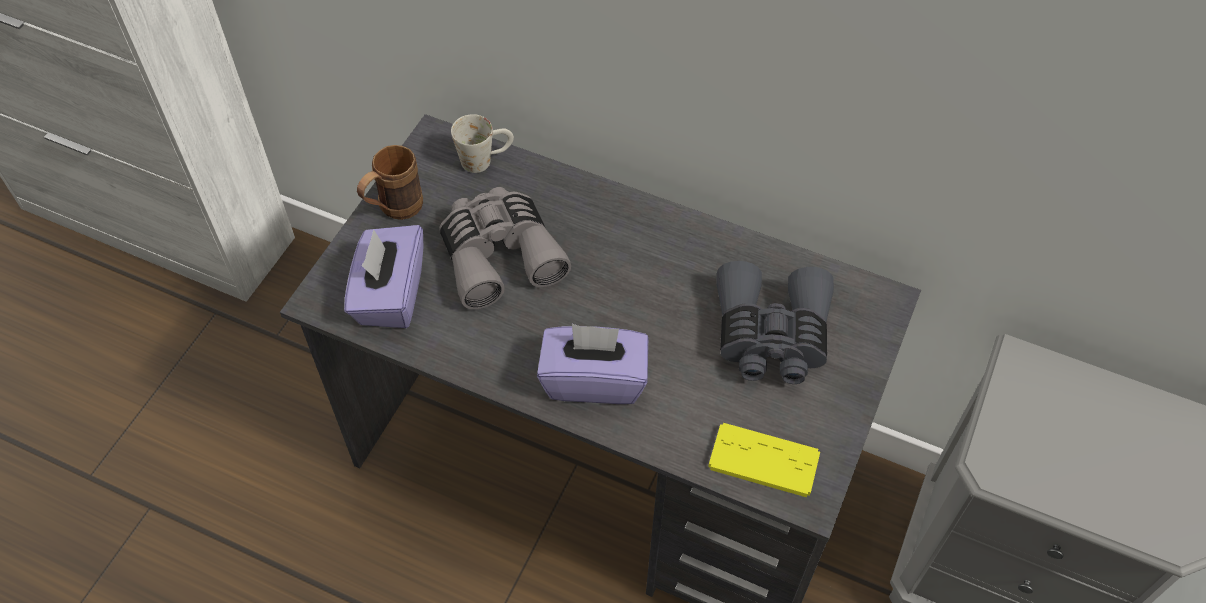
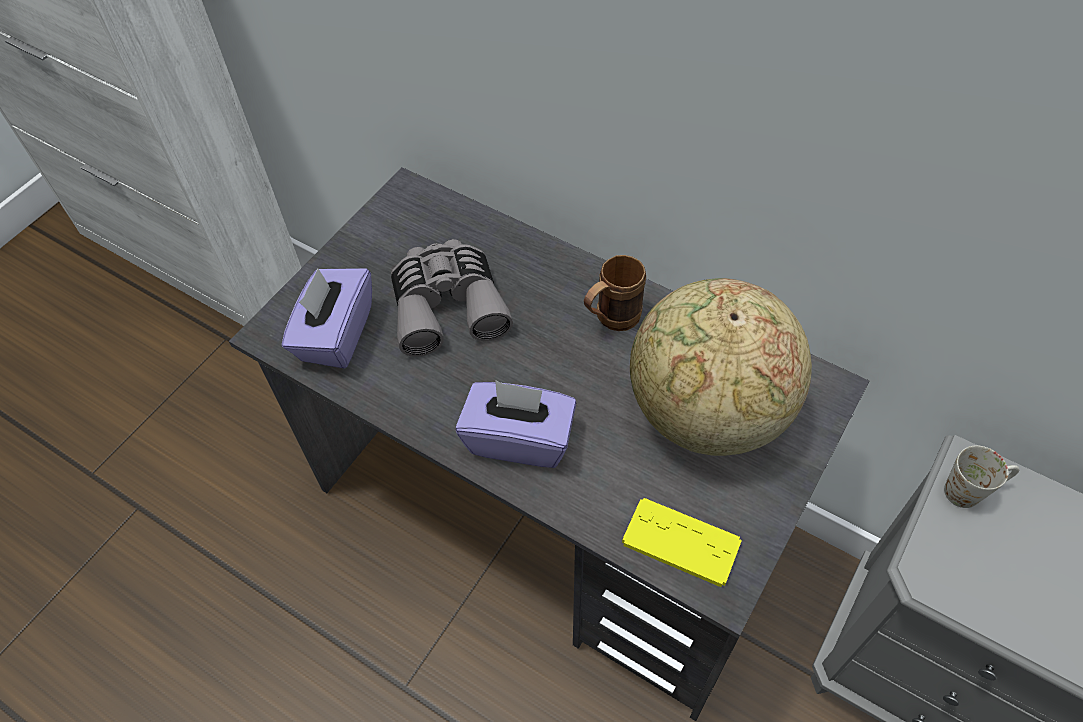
camera: 10 degrees right, 0 degrees up
brown mug [357,145,423,220] -> brown mug moved to [584,255,646,331]
white mug [451,114,514,173] -> white mug moved to [944,445,1020,508]
grey binoculars [716,261,834,384] -> globe [630,278,812,456]

